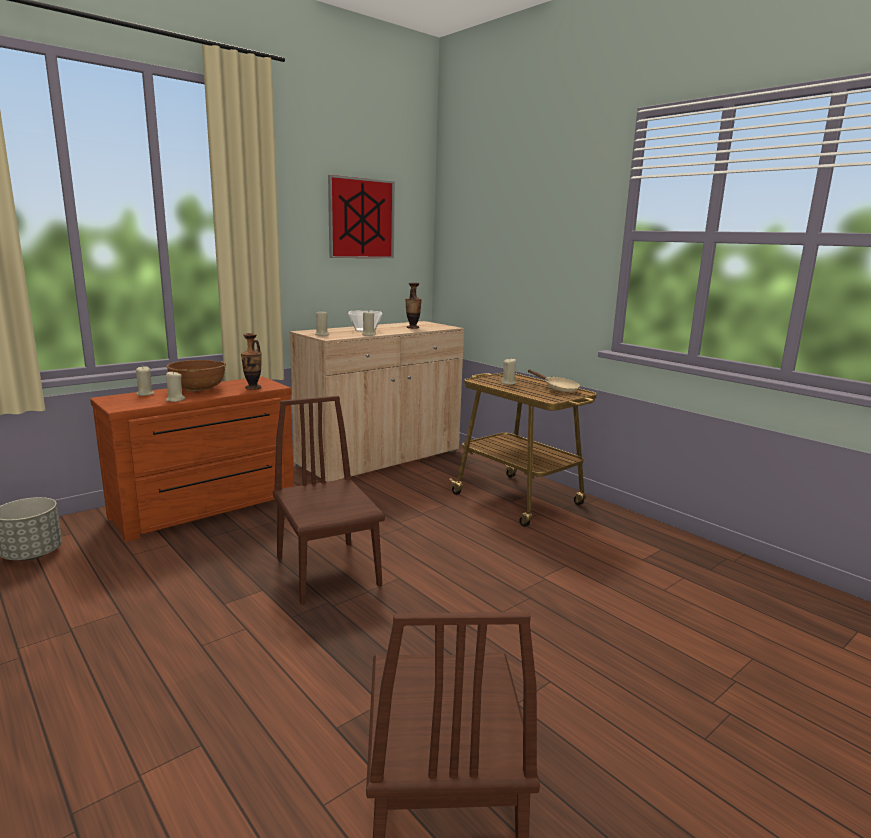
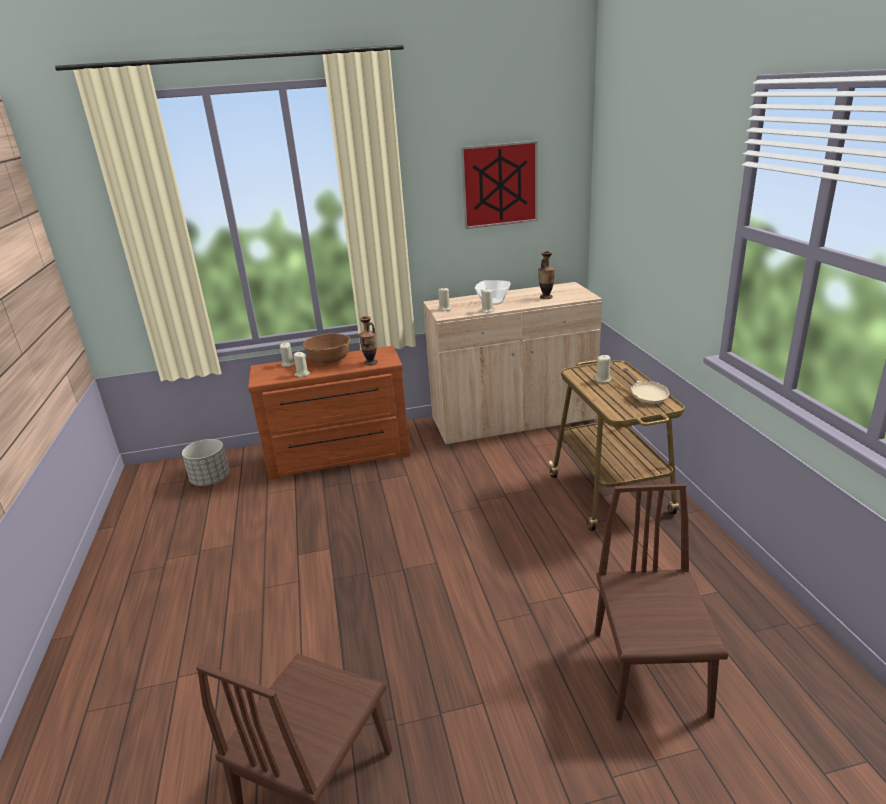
camera: 30 degrees right, 10 degrees up
brown chair [273,396,385,605] -> brown chair moved to [595,483,729,721]

